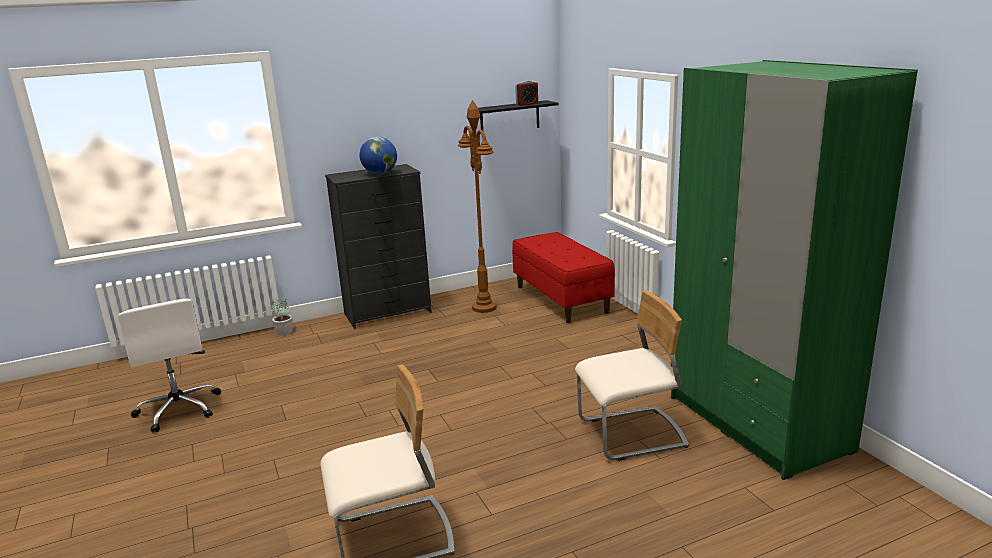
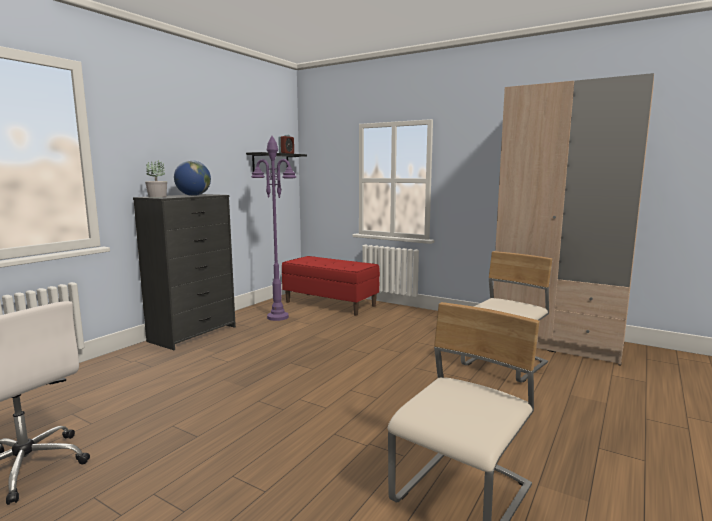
camera: 35 degrees left, 10 degrees down
potted plant [272,298,293,335] -> potted plant moved to [145,160,167,198]
brown floor lamp [458,100,497,313] -> purple floor lamp [251,136,296,321]
green wardrobe [671,60,918,480] -> beige wardrobe [493,73,654,366]

